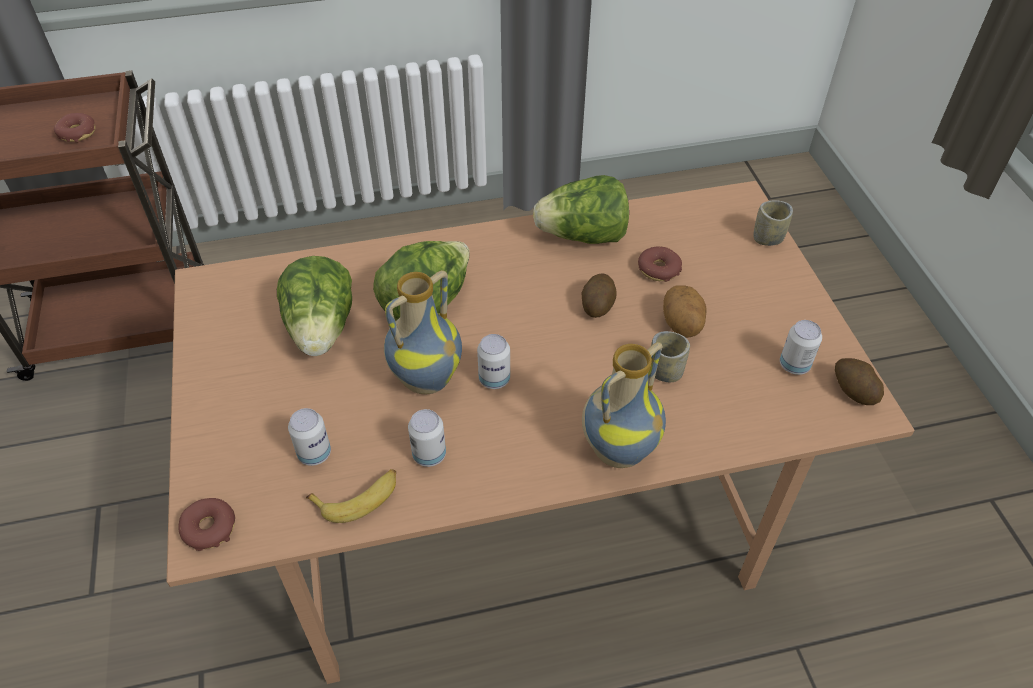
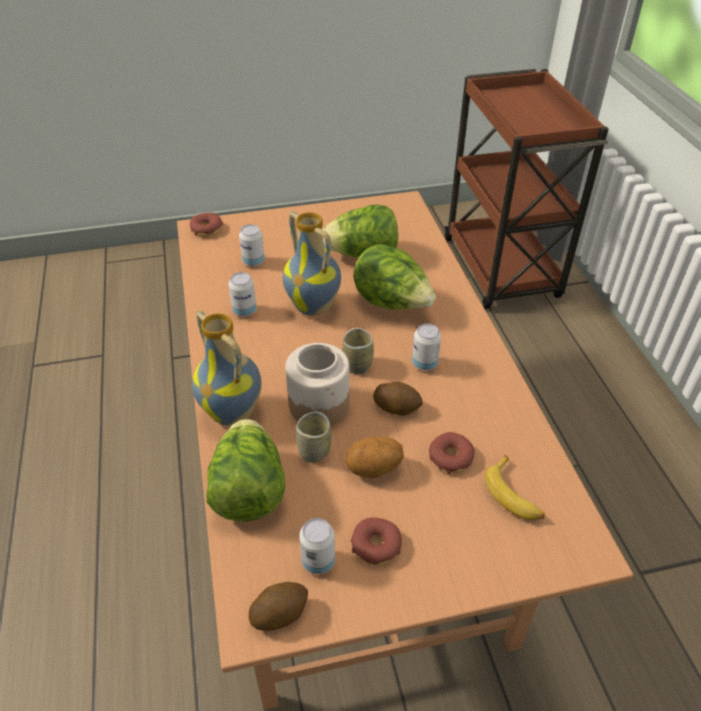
camera: 90 degrees right, 5 degrees down
donut [54,113,96,143] -> donut moved to [351,518,402,565]
banana [306,469,396,523] -> banana moved to [485,455,545,520]
can [477,334,510,389] -> can moved to [412,323,441,371]
lettuce [533,175,629,244] -> lettuce moved to [206,419,285,521]
cup [753,200,793,246] -> cup moved to [342,328,374,374]
none -> jar [285,343,350,425]

